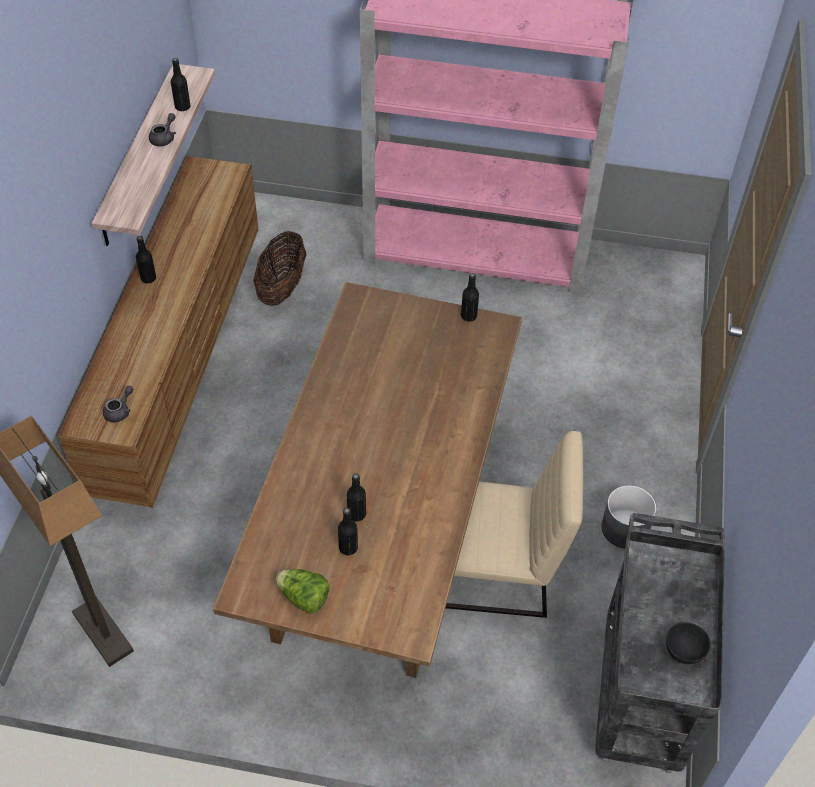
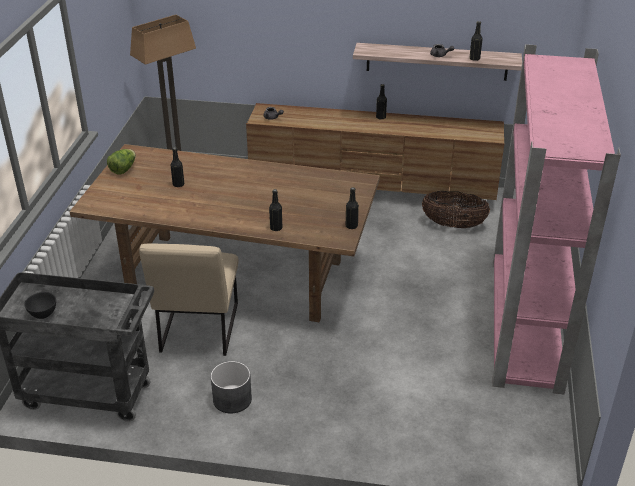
camera: 90 degrees right, 15 degrees down
black bottle [338,508,358,555] -> black bottle moved to [269,189,282,231]

